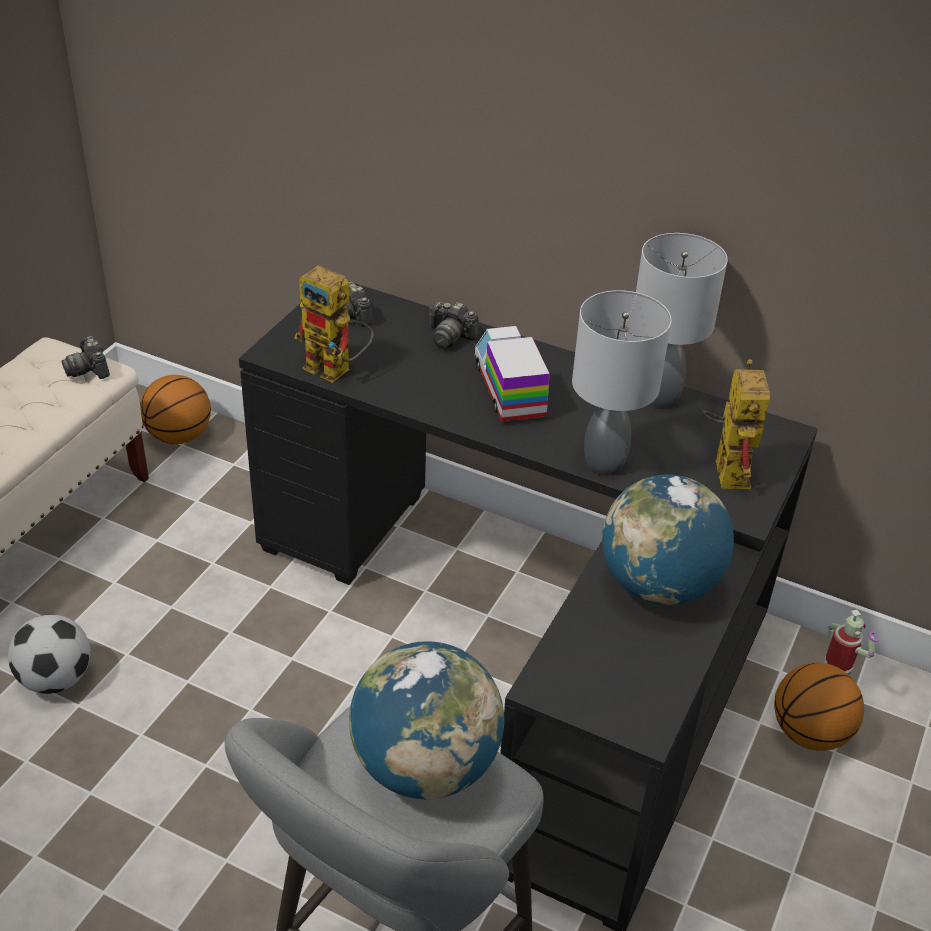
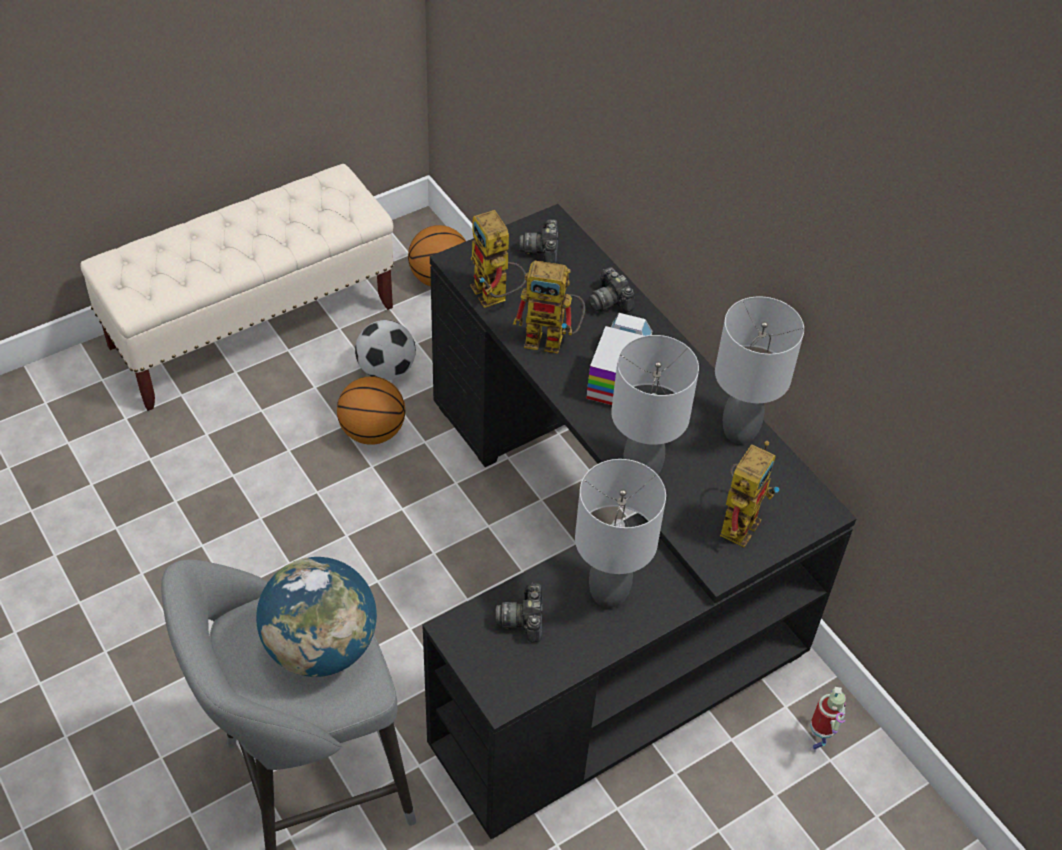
camera: 30 degrees right, 10 degrees up
football [8,615,90,694] -> football moved to [355,320,416,380]
camera [62,336,110,379] -> camera moved to [495,582,543,643]
globe [602,475,734,605] -> grey table lamp [575,459,666,608]
basketball [774,663,864,751] -> basketball moved to [337,376,405,445]
none -> toy robot [513,260,585,353]

